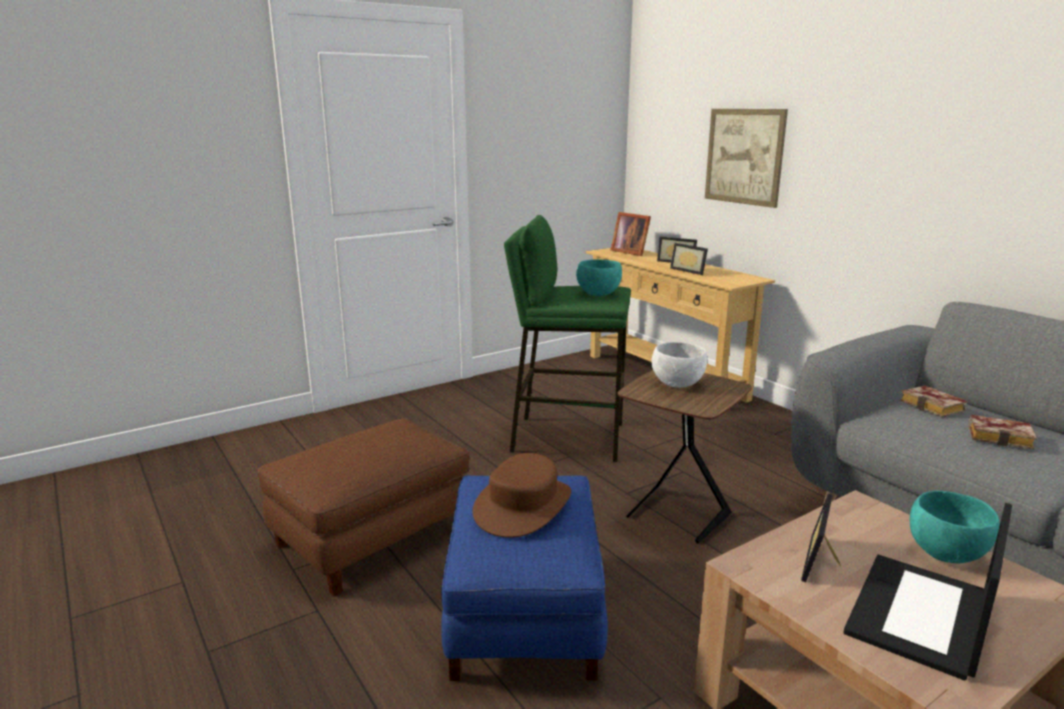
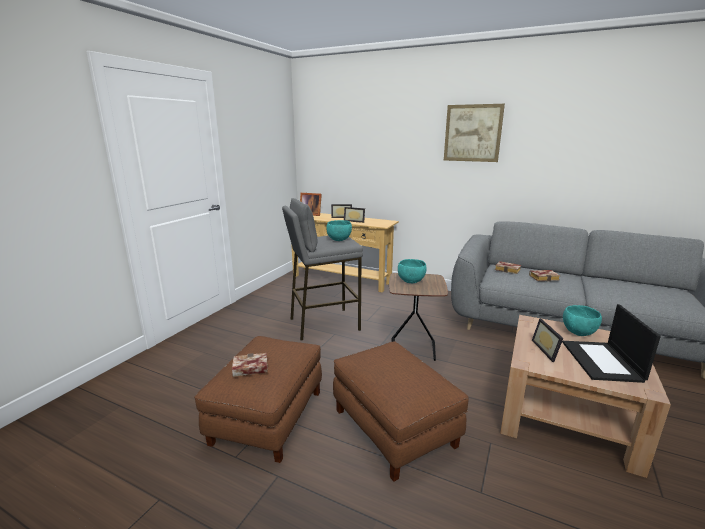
camera: 30 degrees left, 0 degrees up
blue ottoman [441,475,608,681] -> brown ottoman [333,341,469,482]
brown hat [473,453,571,538] -> none
green stool [504,215,631,462] -> grey stool [282,198,363,341]
white bowl [651,342,707,388] -> turquoise bowl [398,259,427,283]
picture [705,109,788,208] -> picture moved to [444,104,505,162]
none -> book [232,353,268,377]

